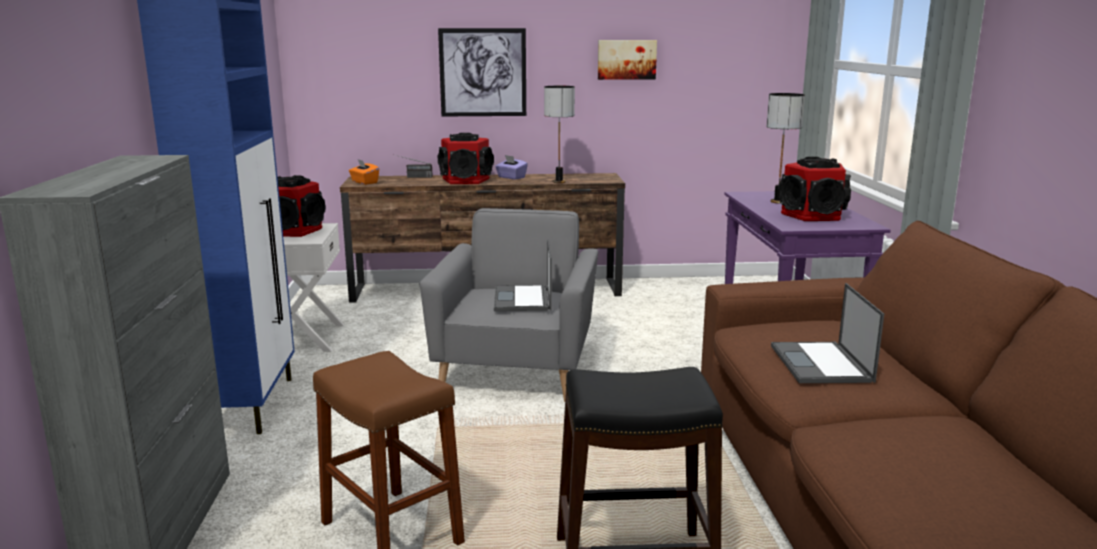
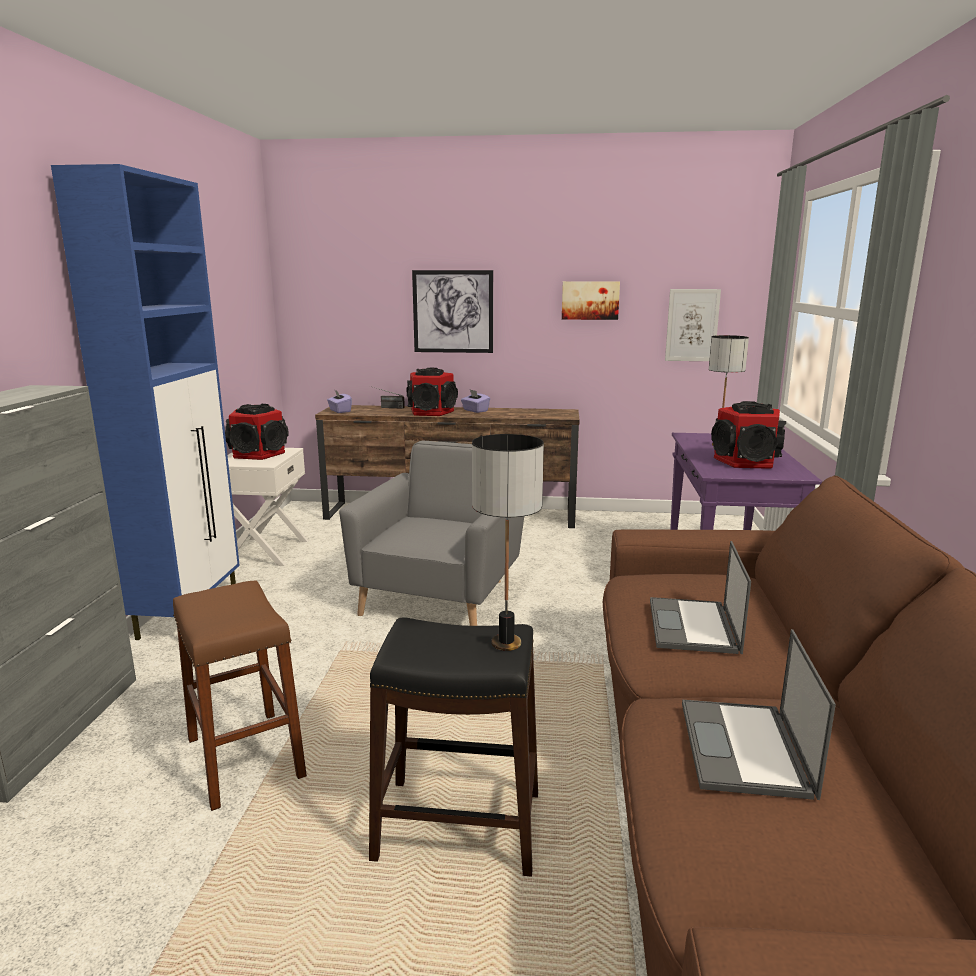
camera: 10 degrees right, 0 degrees up
orange tissue box [349,159,379,185] -> purple tissue box [327,390,352,413]
laptop [494,239,552,311] -> laptop moved to [682,629,836,800]
table lamp [544,86,575,183] -> table lamp moved to [472,434,544,651]
none -> picture [665,289,721,361]

